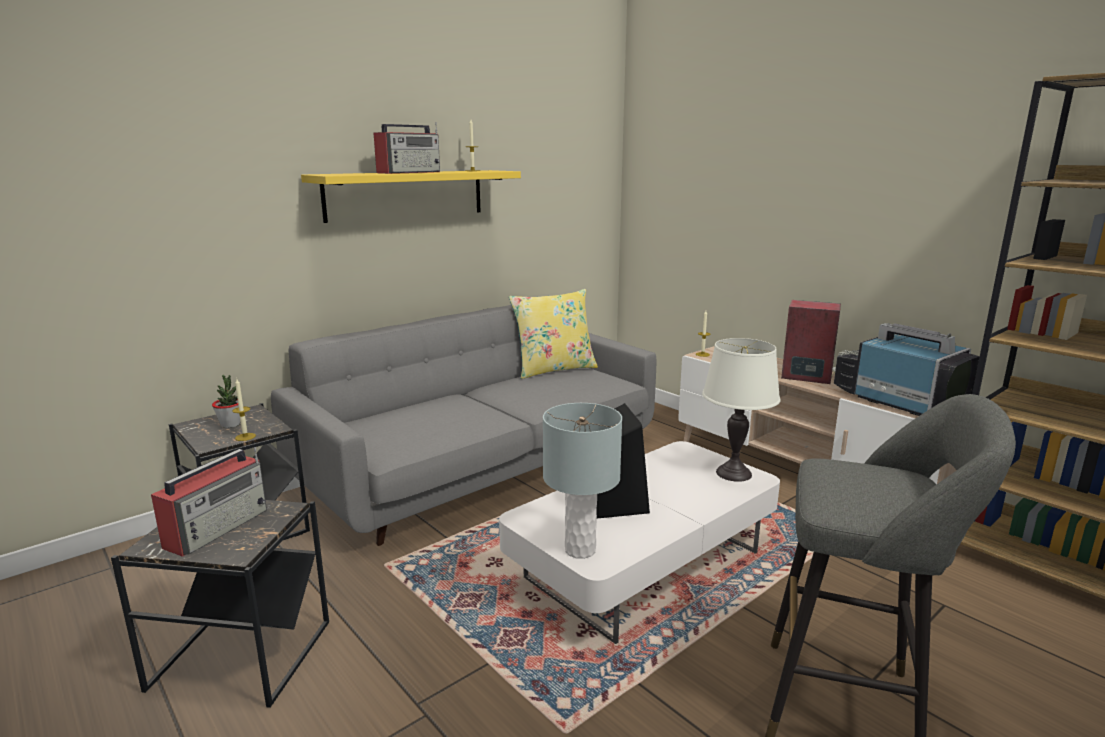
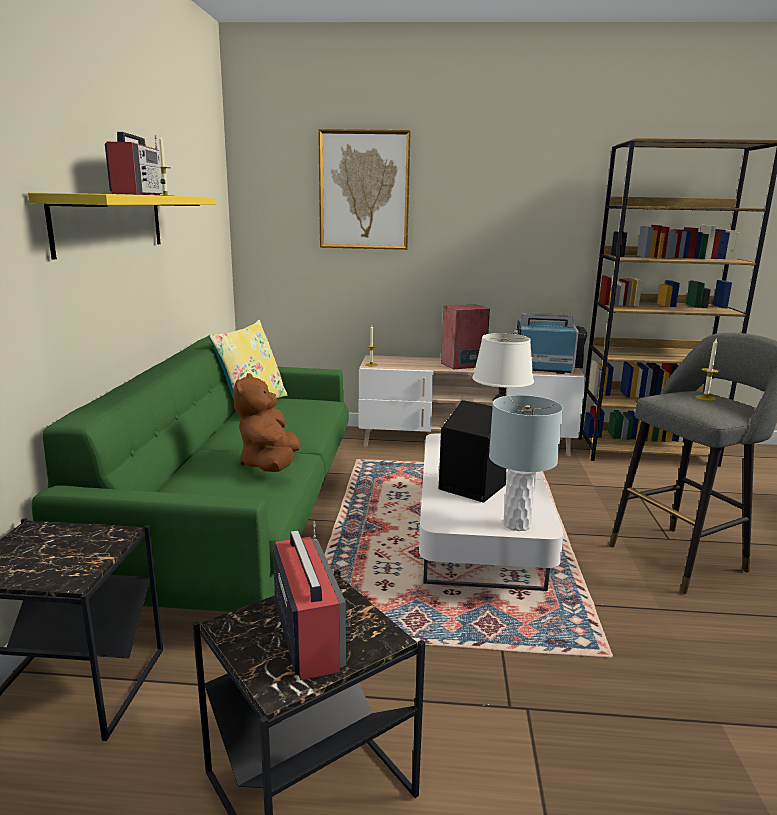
camera: 45 degrees left, 0 degrees up
potted plant [212,375,240,428] -> none
candle [233,379,256,441] -> candle moved to [696,339,719,401]
grey sofa [271,305,656,546] -> green sofa [32,336,349,612]
none -> brown plush toy [233,373,300,472]
none -> picture [318,129,411,250]

